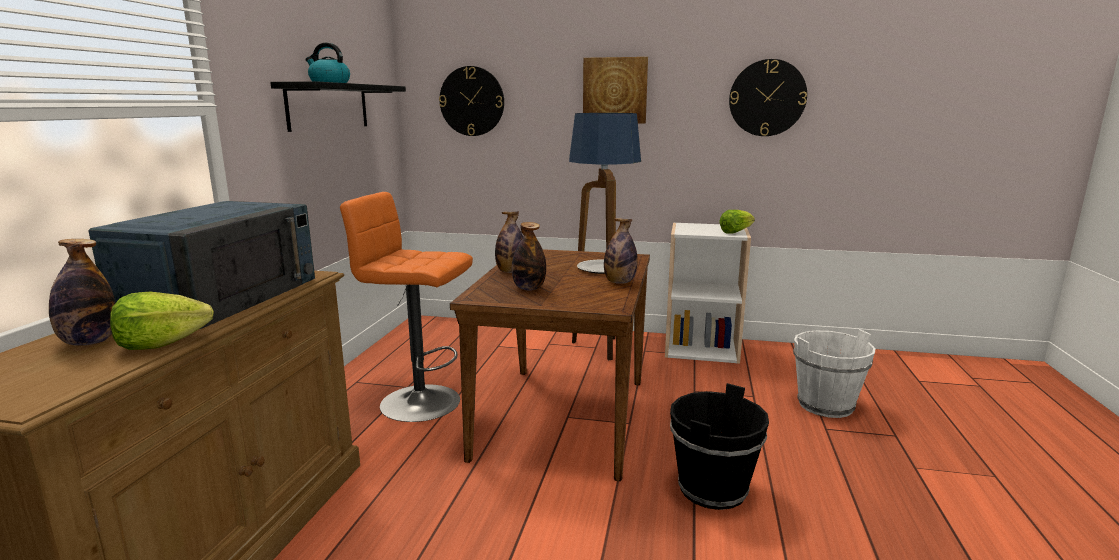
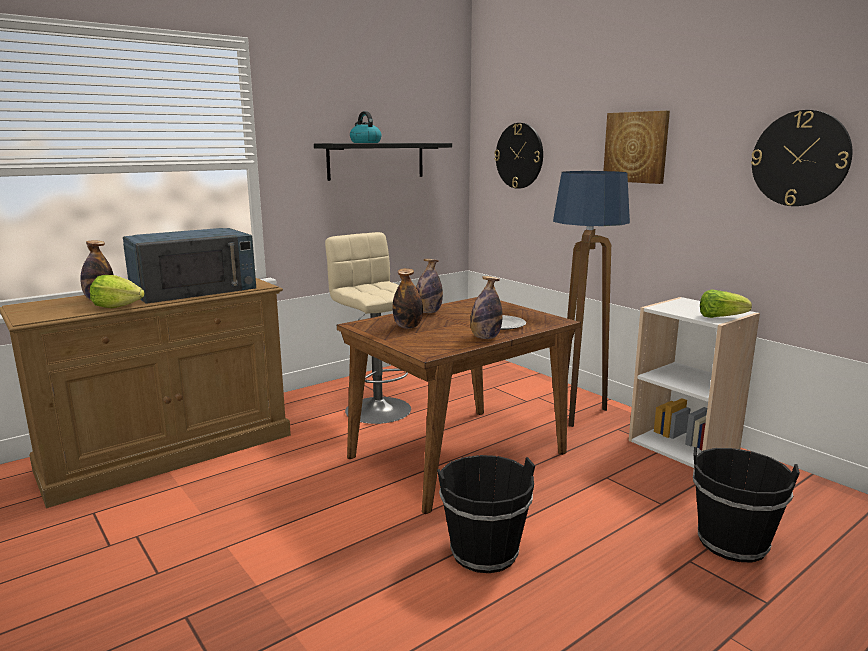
camera: 40 degrees right, 0 degrees up
orange stool [340,192,473,422] -> beige stool [325,232,411,424]
white bucket [793,329,876,418] -> black bucket [693,447,800,562]

